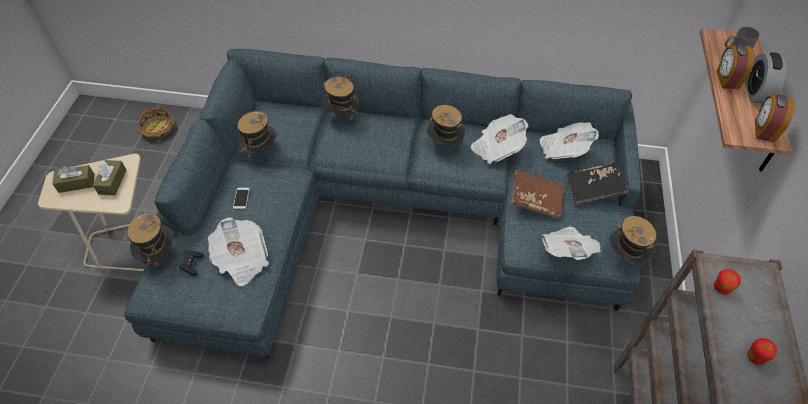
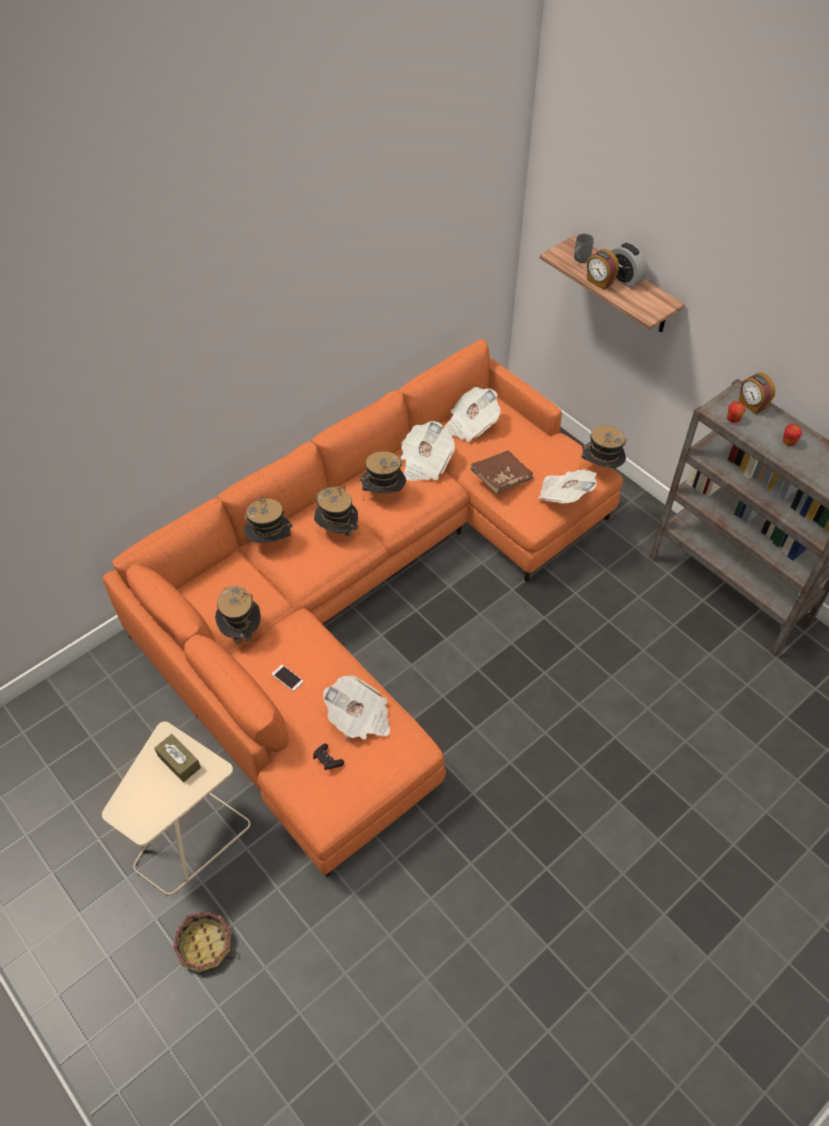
camera: 50 degrees left, 0 degrees up
brown tissue box [52,165,94,193] -> none
blue sofa [124,49,641,359] -> orange sofa [102,339,623,877]
hat [127,213,174,272] -> hat moved to [314,486,359,536]
basket [138,107,175,142] -> basket moved to [173,912,236,972]
black book [567,162,629,205] -> none
alarm clock [755,94,795,143] -> alarm clock moved to [739,372,776,414]

